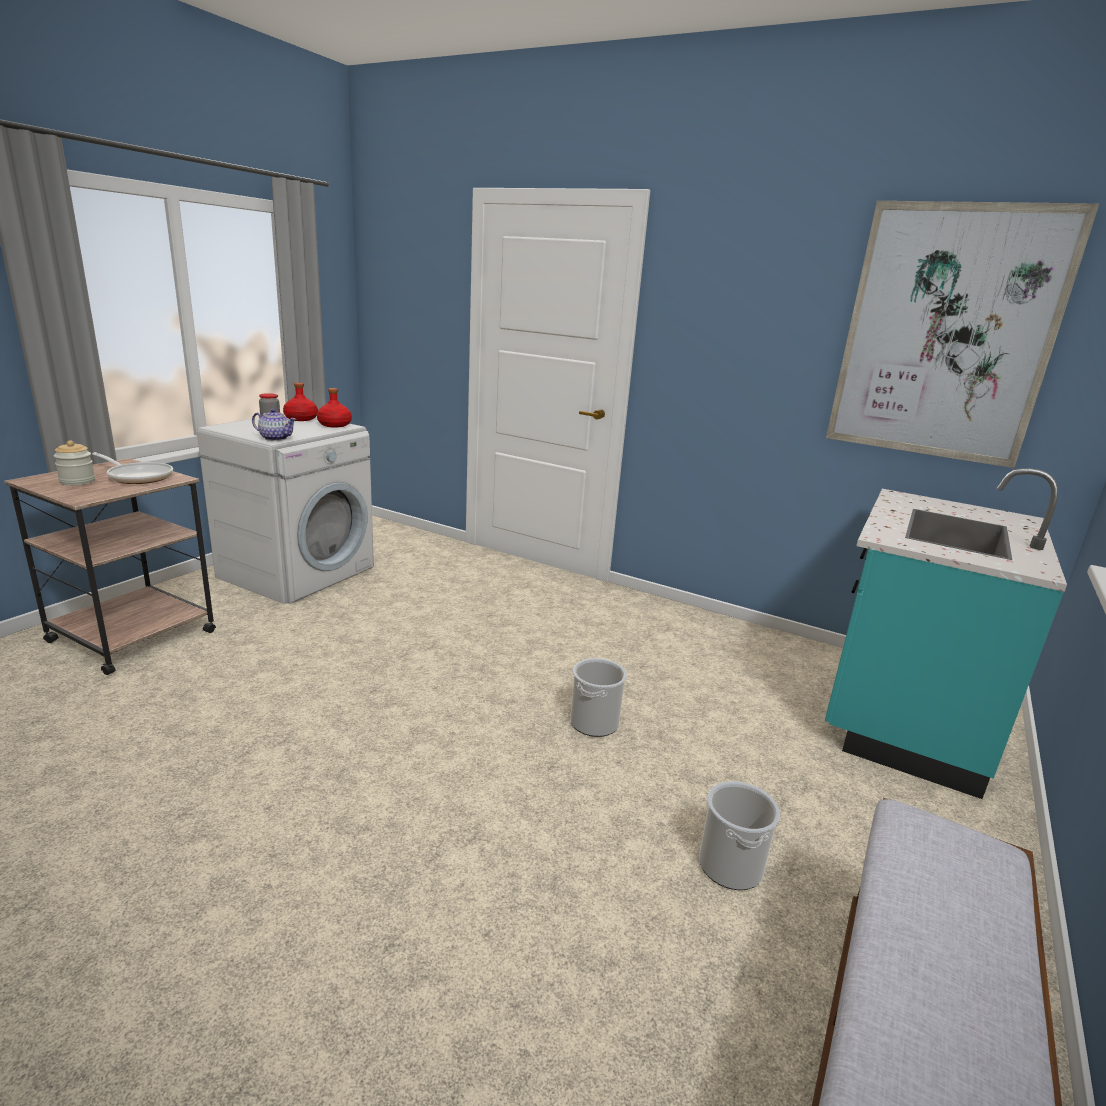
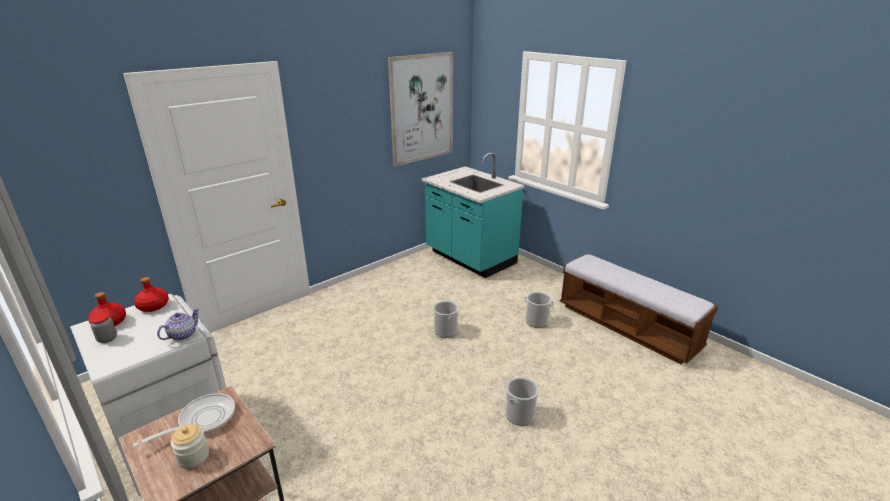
camera: 70 degrees left, 5 degrees up
none -> bucket [505,377,539,426]

